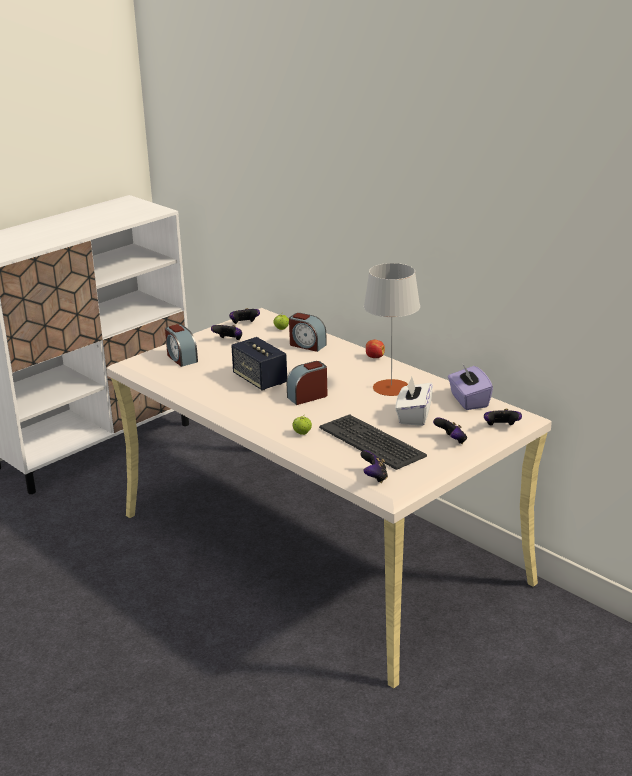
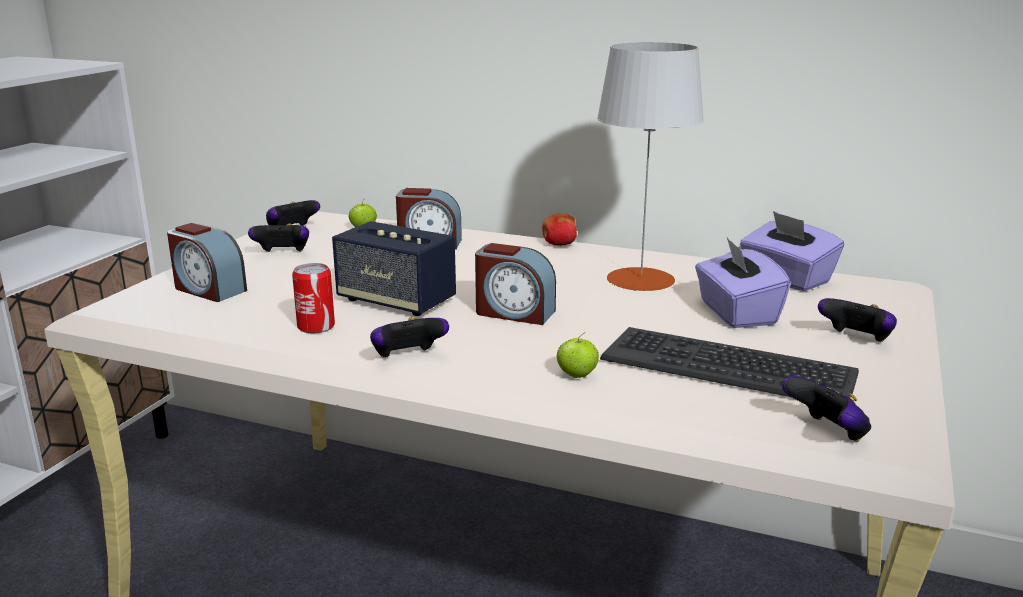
camera: 25 degrees left, 5 degrees down
alarm clock [286,361,328,405] -> alarm clock turned 105 degrees counterclockwise [475,243,556,325]
white tissue box [396,377,433,426] -> purple tissue box [695,238,791,328]
game controller [484,409,522,426] -> game controller moved to [370,316,449,358]
none -> can [292,263,335,333]

